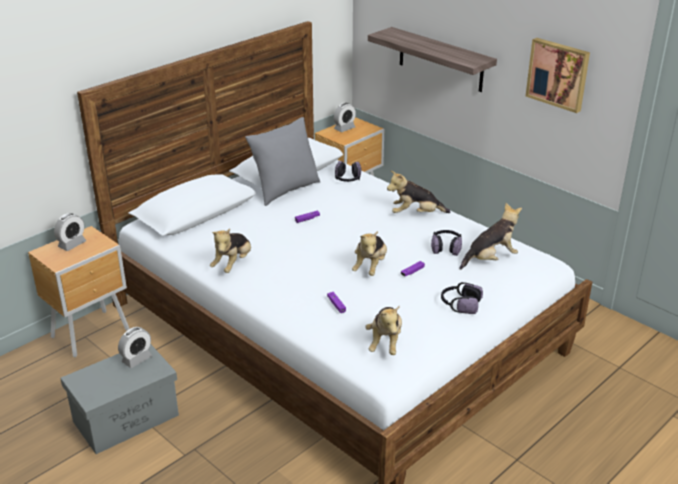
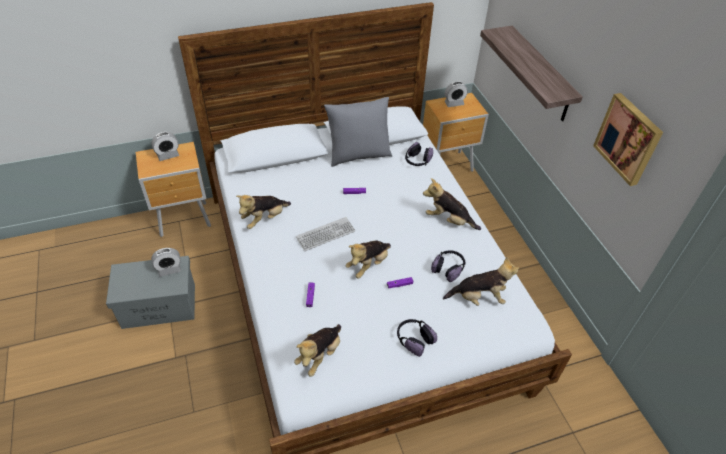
camera: 25 degrees right, 15 degrees up
none -> keyboard [296,217,355,251]

